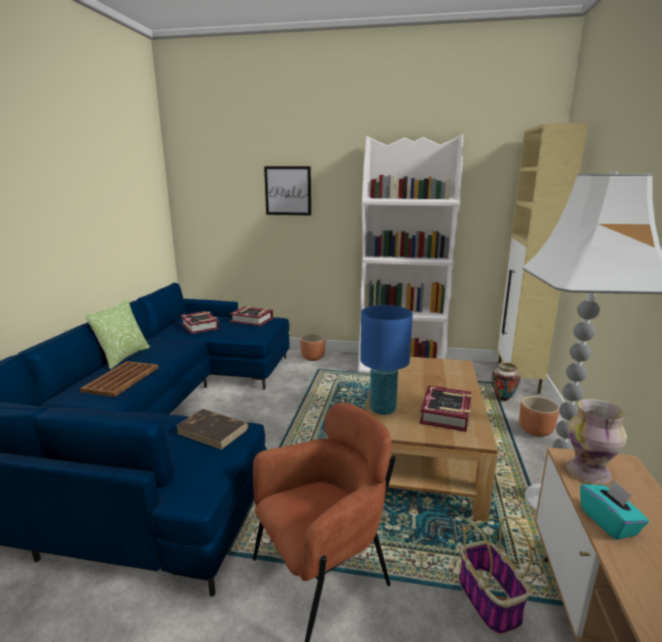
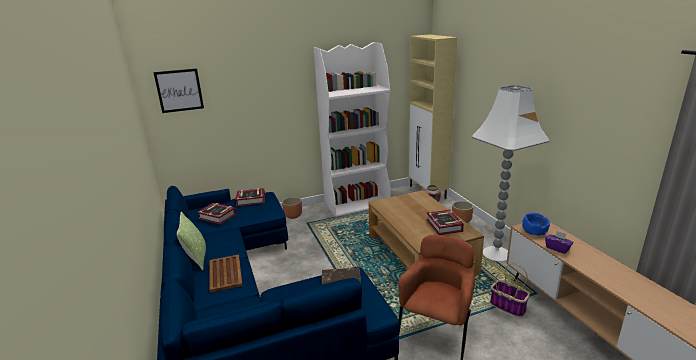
camera: 30 degrees left, 5 degrees up
picture [264,166,311,216] -> picture moved to [153,68,204,113]
blue table lamp [360,305,413,415] -> none
vase [566,399,627,484] -> blue bowl [522,213,550,236]
turquoise tissue box [580,480,649,540] -> purple tissue box [545,231,573,254]

